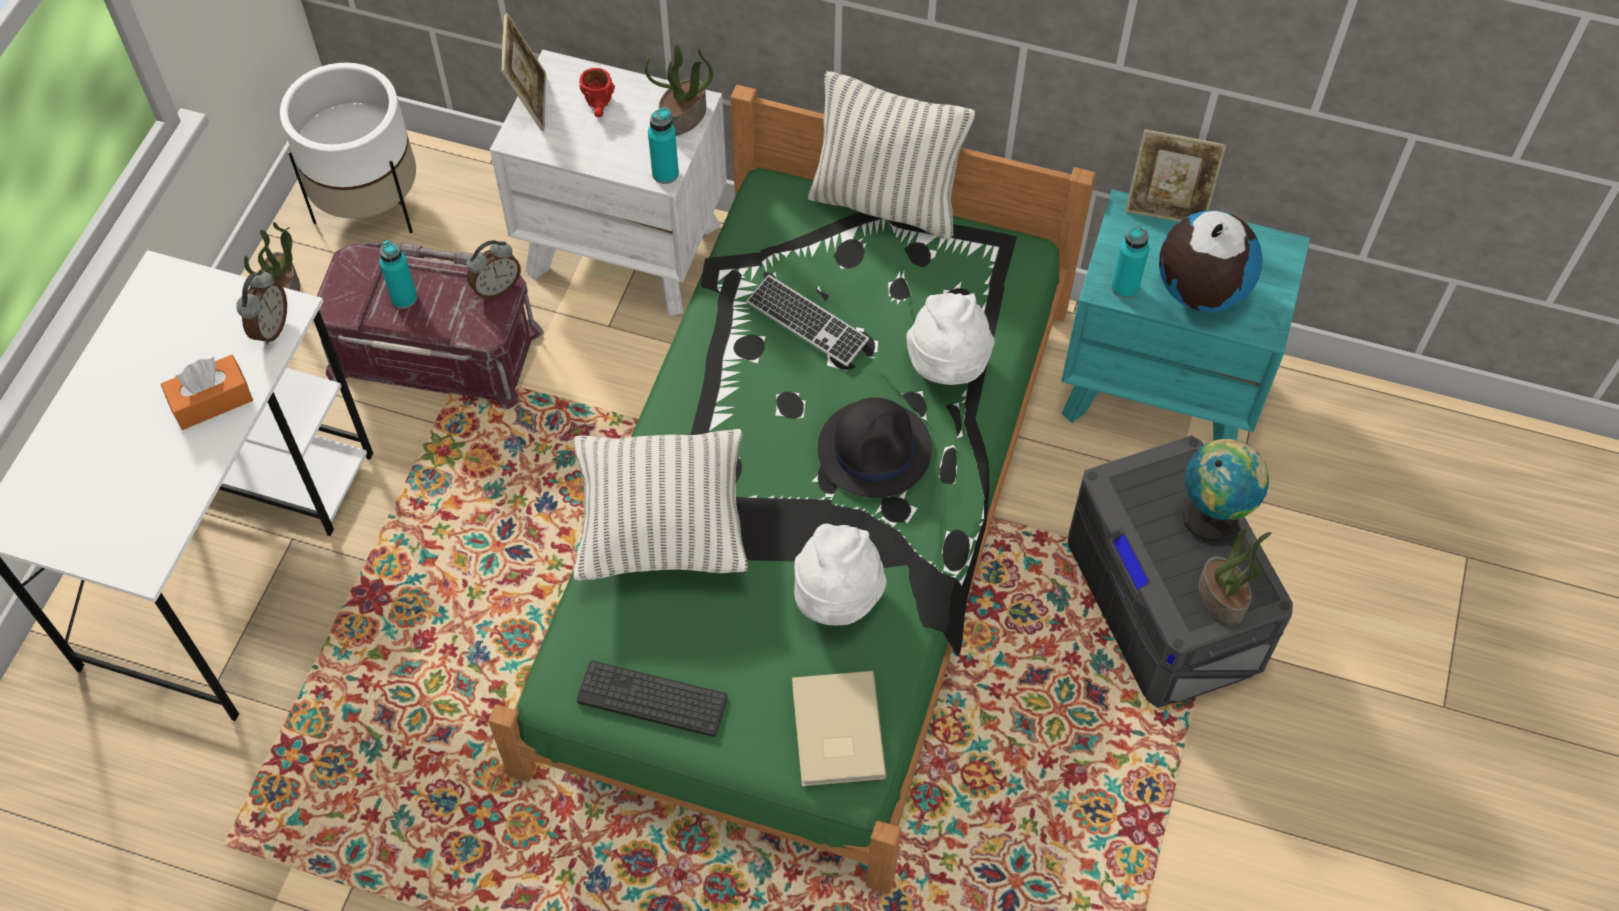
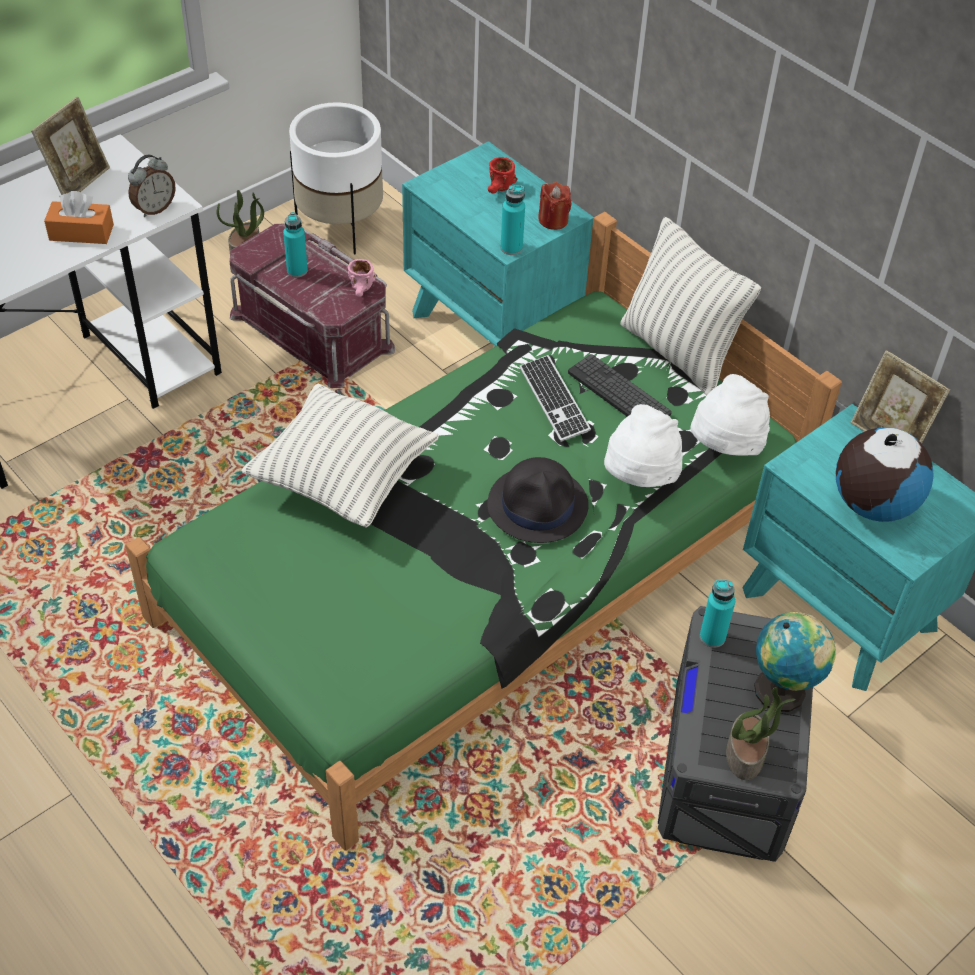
camera: 30 degrees right, 10 degrees down
alarm clock [466,240,521,299] -> pink mug [348,259,376,297]
white nightstand [490,50,727,316] -> turquoise nightstand [402,141,594,346]
picture frame [501,12,546,131] -> picture frame moved to [31,97,110,195]
keyboard [577,661,728,737] -> keyboard moved to [568,354,672,417]
potted plant [645,45,713,136] -> red candle [538,182,572,230]
beige book [792,671,886,786] -> none
white hat [794,523,887,625] -> white hat moved to [691,374,770,456]
turquoise bottle [1111,225,1149,299] -> turquoise bottle moved to [700,579,735,648]

